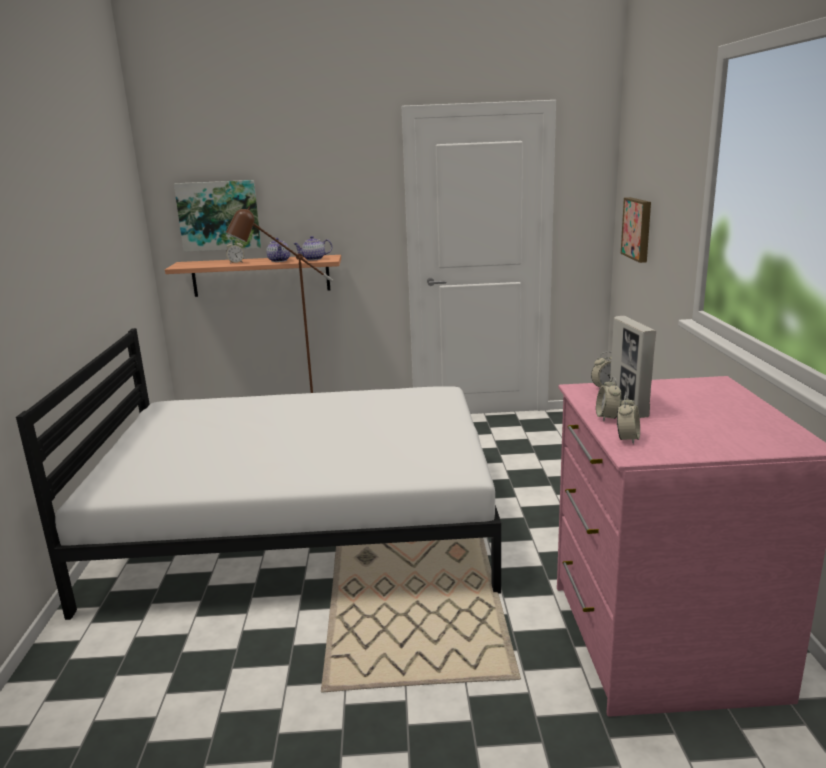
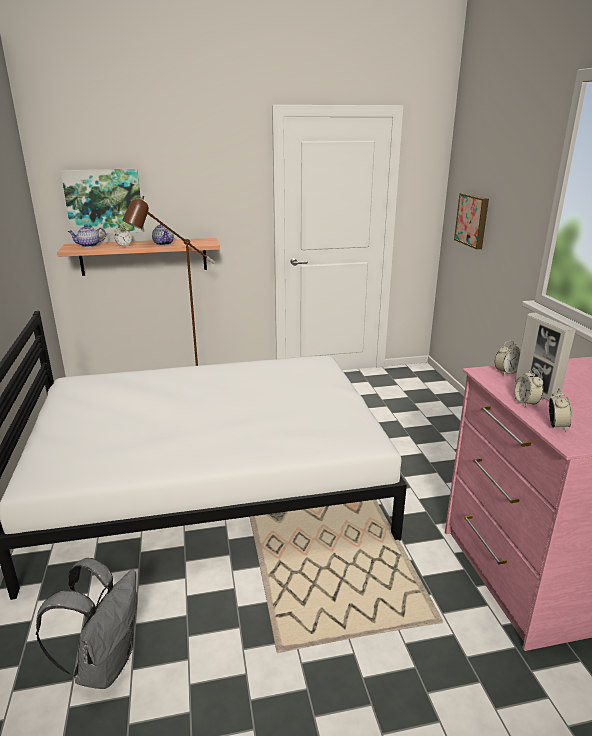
camera: 10 degrees left, 5 degrees up
teapot [293,236,332,260] -> teapot moved to [68,224,106,247]
none -> grey backpack [36,558,137,689]

